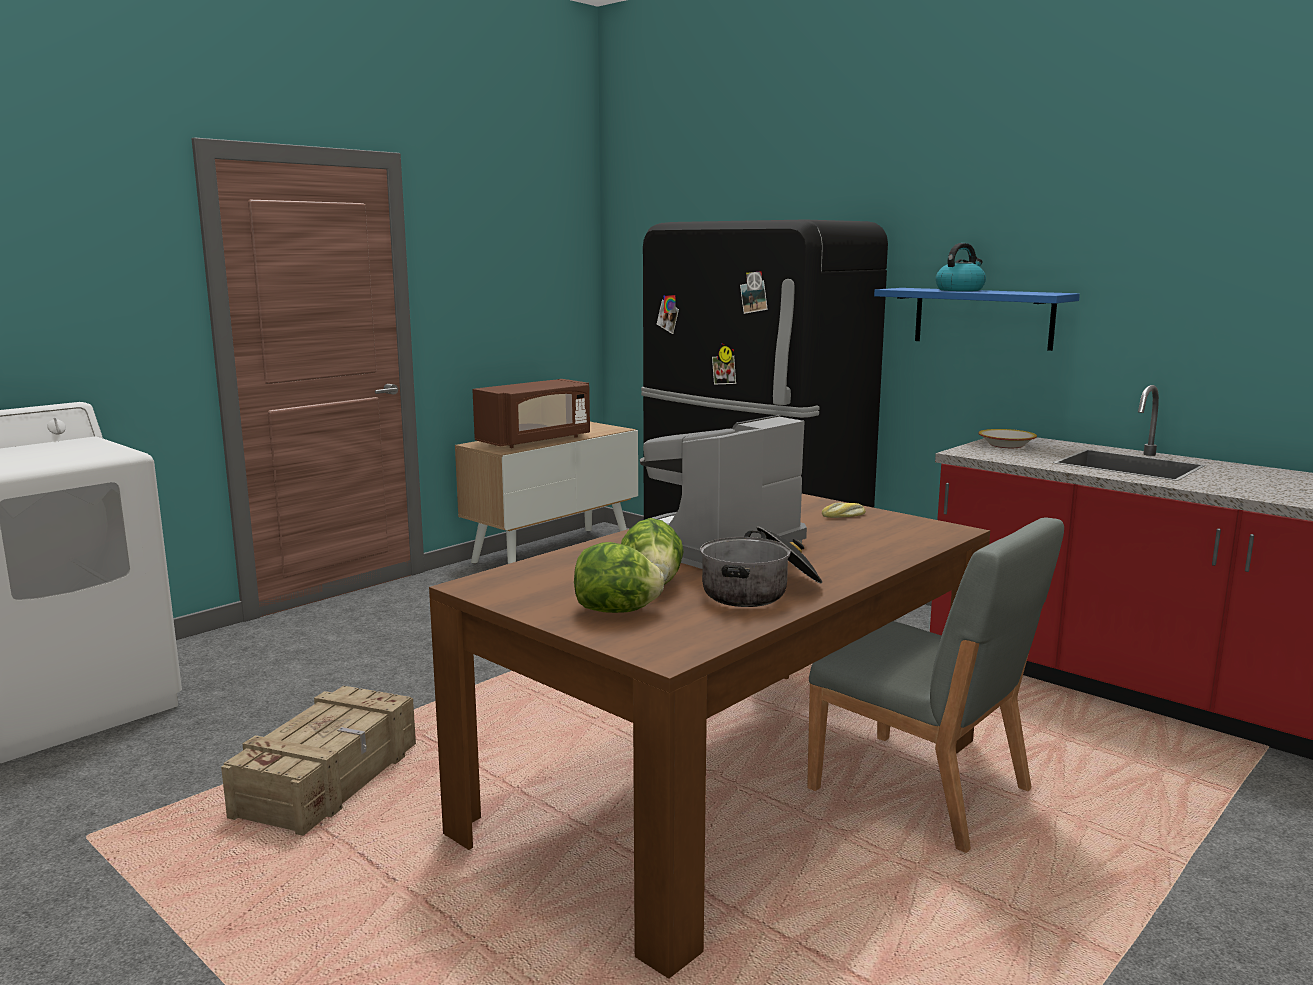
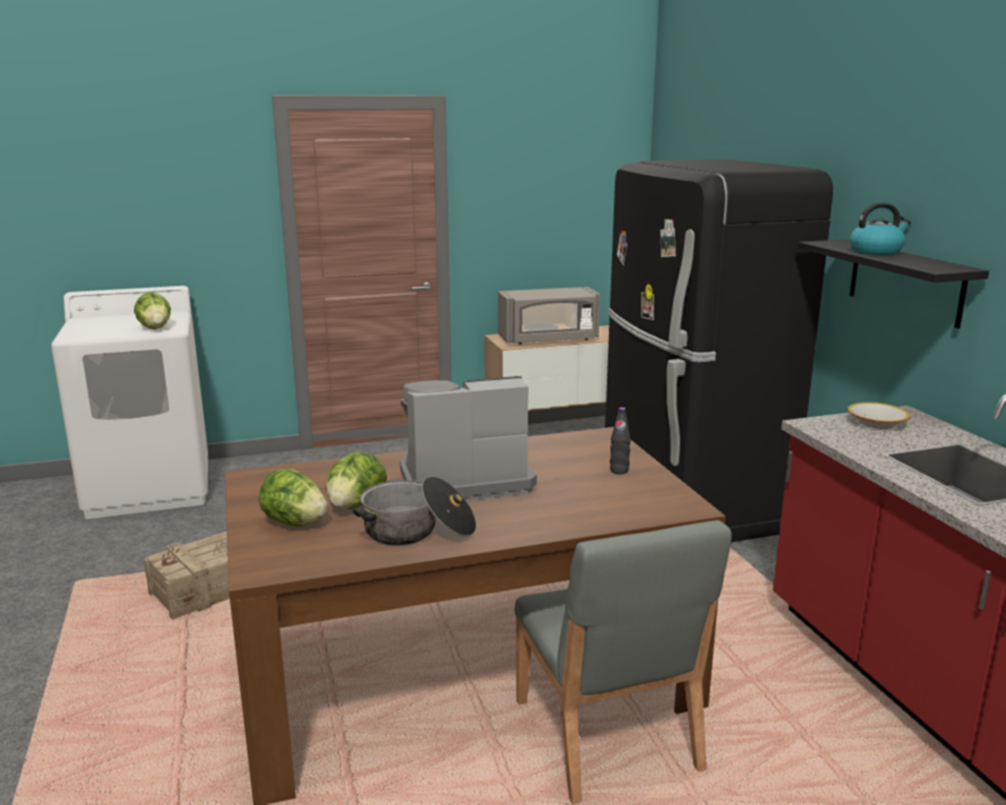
camera: 30 degrees right, 5 degrees up
brown microwave [472,379,590,448] -> grey microwave [498,287,600,345]
bread [822,503,866,518] -> black bottle [610,407,631,474]
blue shelf [874,288,1080,351] -> black shelf [798,239,989,329]
none -> lettuce [134,292,171,329]

